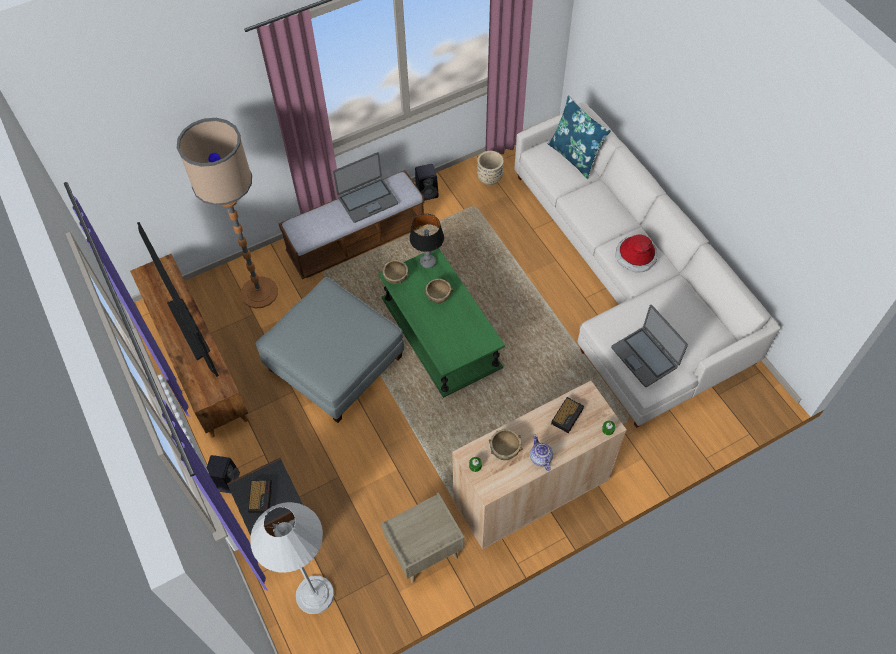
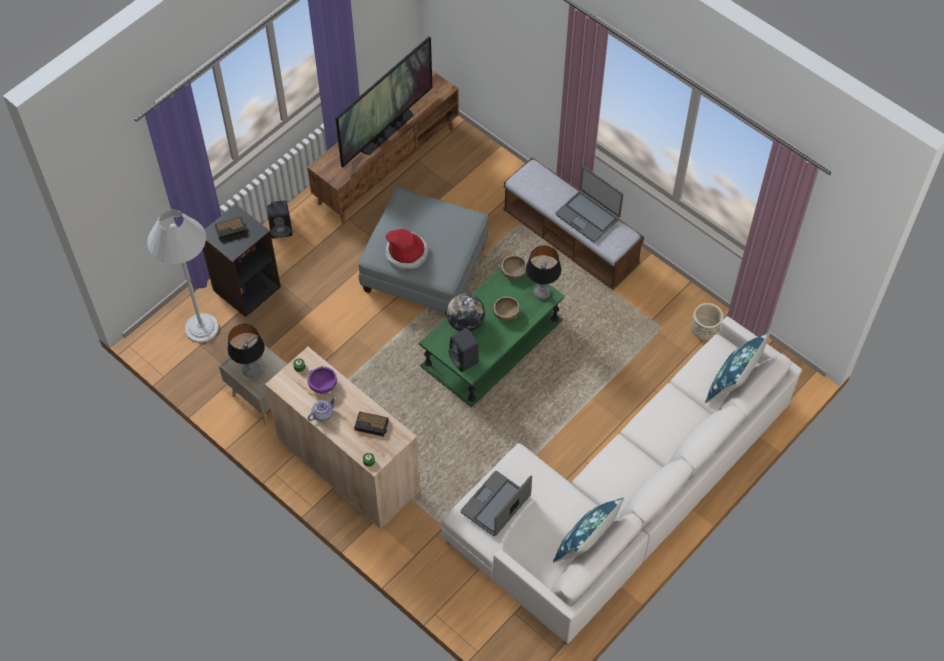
camera: 70 degrees right, 0 degrees up
floor lamp [177,118,278,309] -> none
black speaker [415,164,439,201] -> black speaker moved to [449,328,479,372]
brown bowl [489,429,523,460] -> purple bowl [308,366,337,394]
hat [616,235,658,273] -> hat moved to [385,229,428,269]
none -> table lamp [227,324,265,378]
none -> globe [446,293,485,332]
none -> blue pillow [553,498,624,563]

